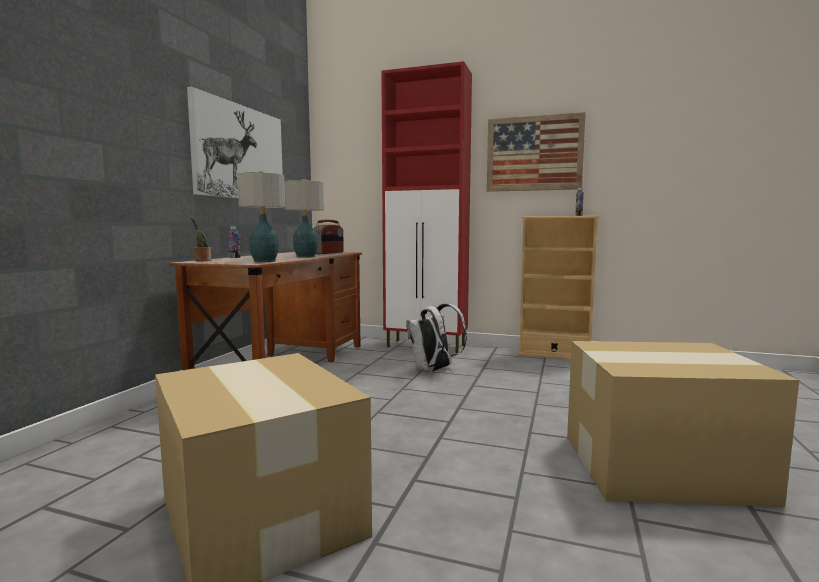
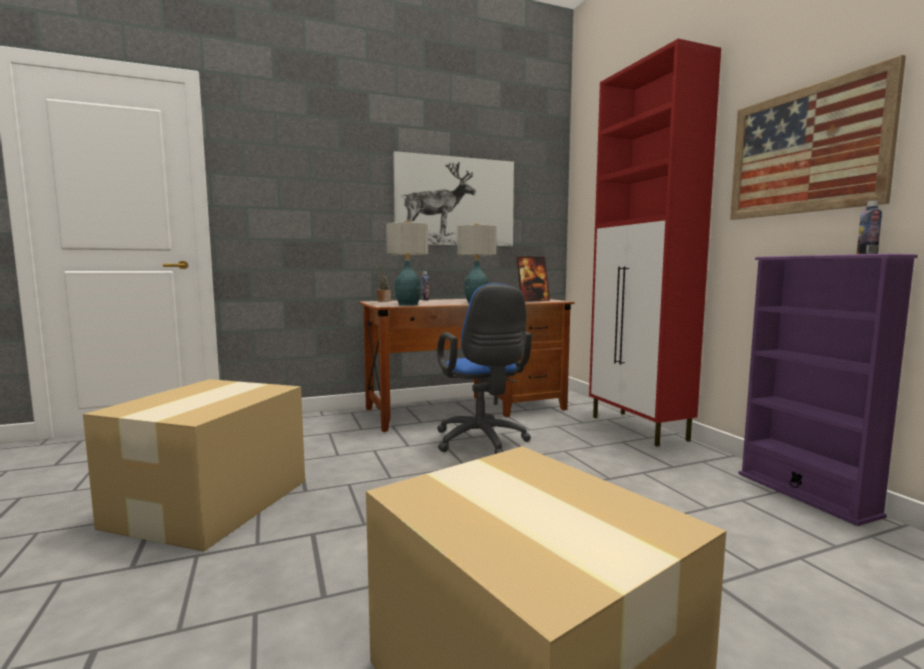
camera: 50 degrees right, 0 degrees up
radio [314,220,344,254] -> picture frame [517,257,550,301]
white backpack [406,304,467,372] -> none
beige bookcase [518,216,599,359] -> purple bookcase [739,254,918,526]
none -> blue office chair [437,283,532,454]

